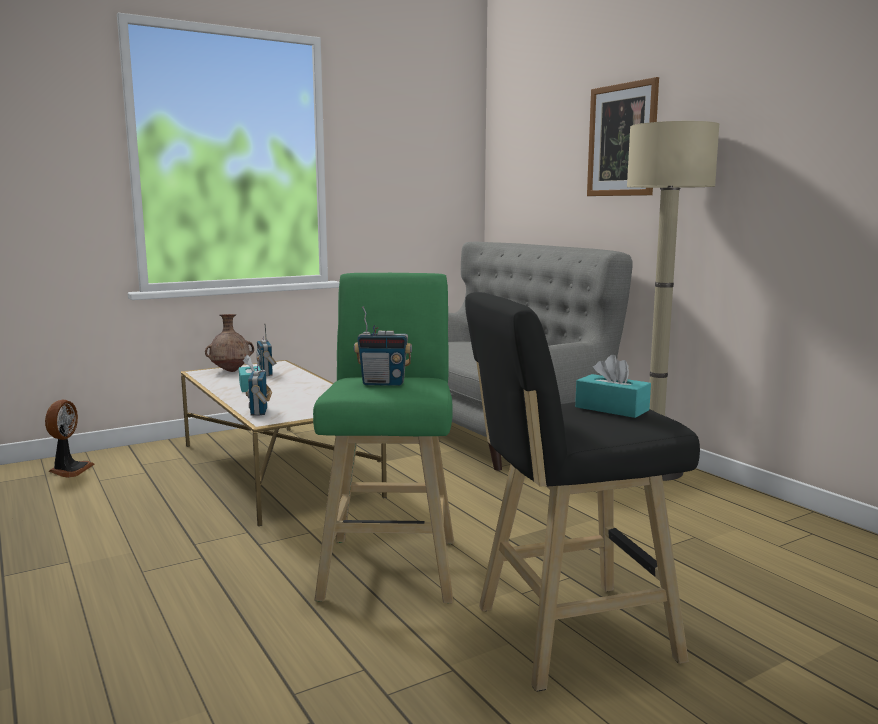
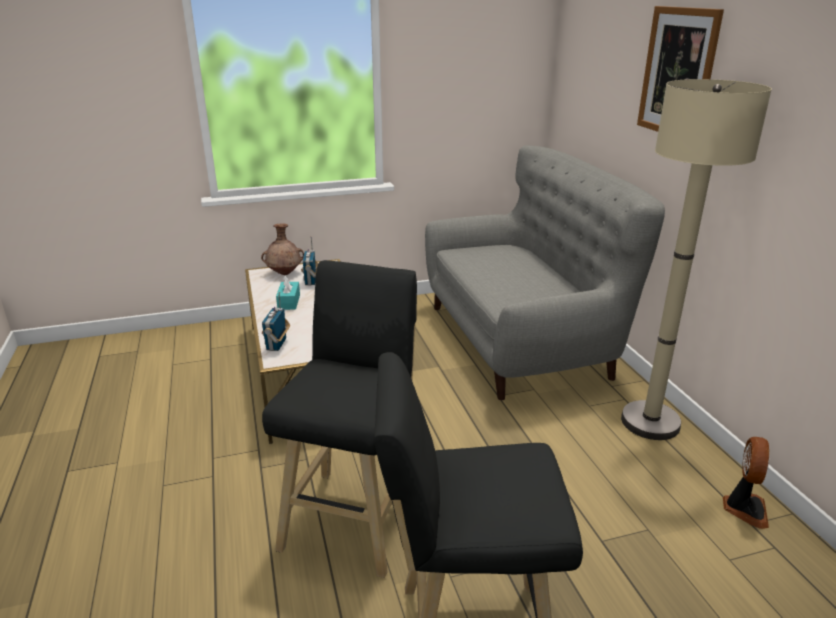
camera: 15 degrees right, 15 degrees up
fan [45,400,95,478] -> fan moved to [723,437,769,529]
green stool [313,273,454,604] -> black stool [262,260,417,578]
radio [354,306,412,386] -> none
turquoise tissue box [575,355,651,418] -> none

